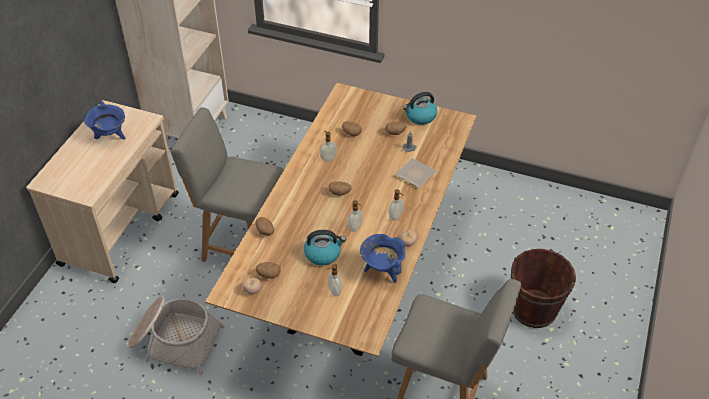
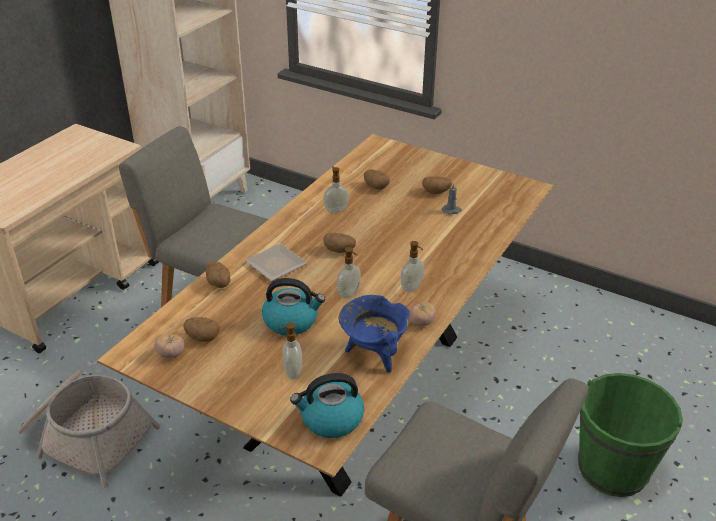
camera: 10 degrees right, 10 degrees down
blue cooking pot [84,101,126,140] -> none
plate [395,158,436,188] -> plate moved to [245,243,307,281]
kettle [403,92,437,125] -> kettle moved to [290,373,364,438]
brown bucket [511,249,576,328] -> green bucket [578,373,683,497]

